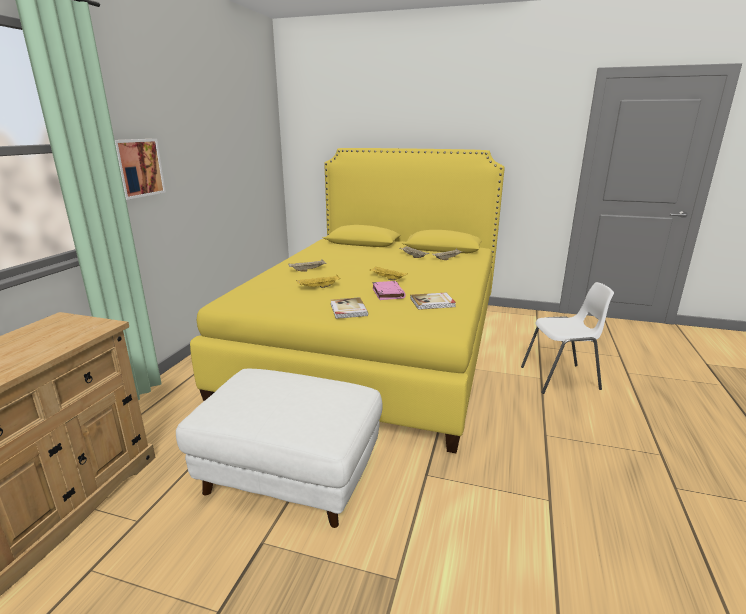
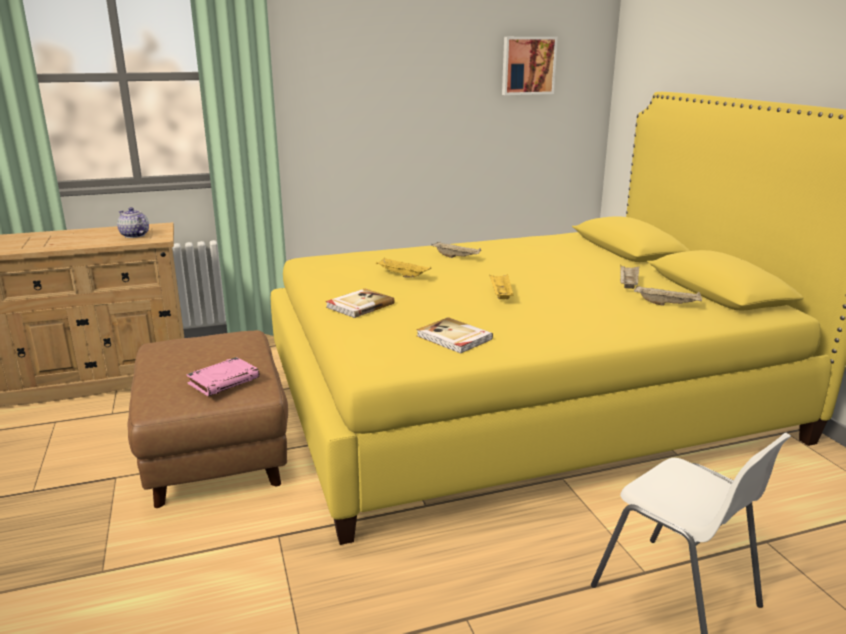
camera: 55 degrees right, 0 degrees up
picture [115,139,166,200] -> picture moved to [502,37,558,95]
white ottoman [176,369,383,528] -> brown ottoman [128,330,288,508]
pink book [372,281,406,300] -> pink book moved to [186,357,260,396]
none -> teapot [117,207,149,238]

